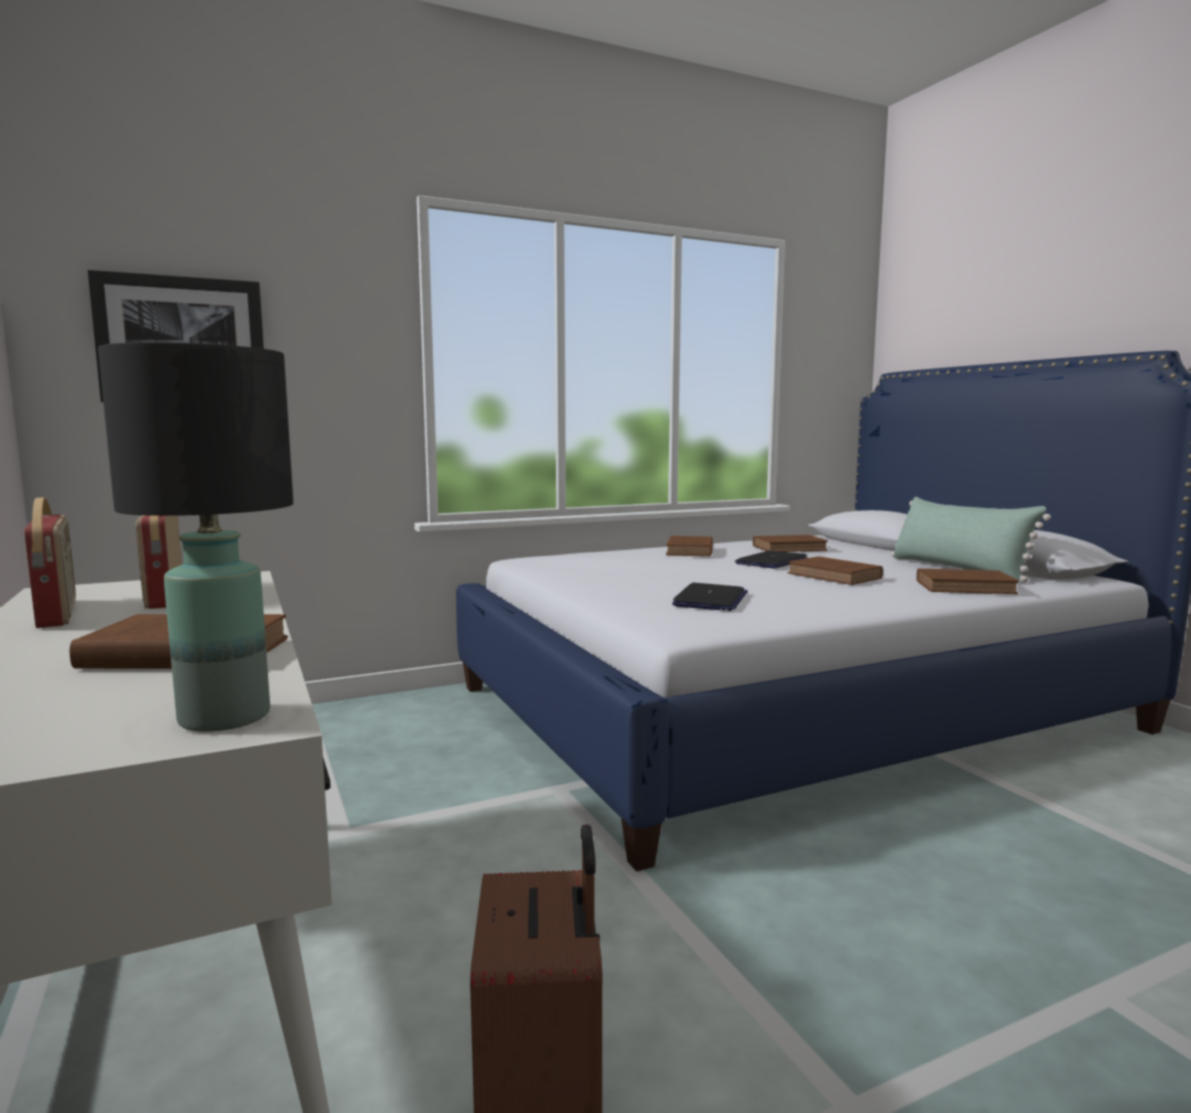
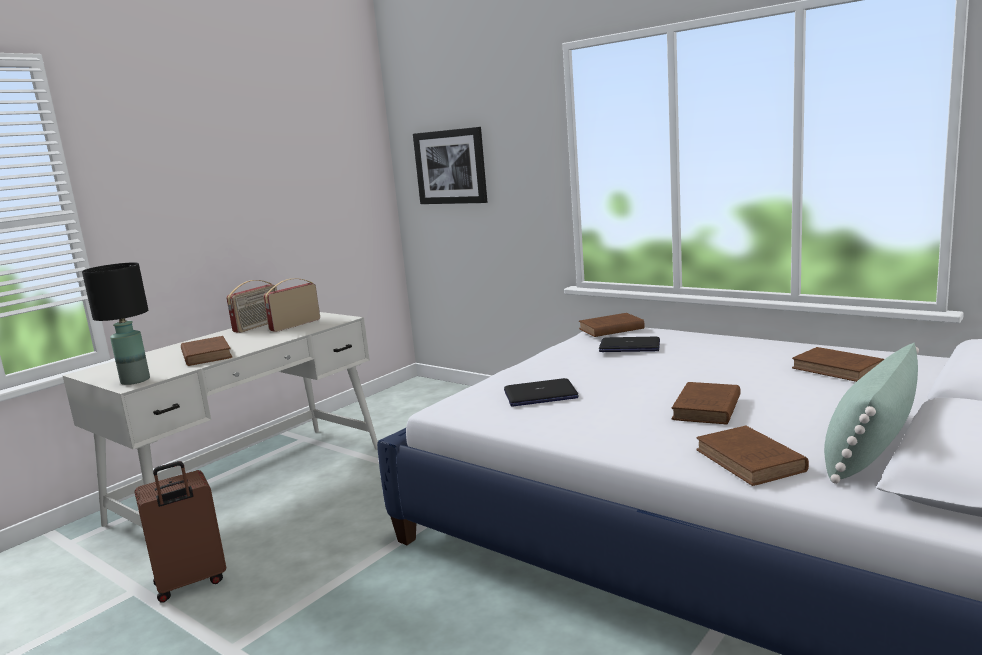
camera: 65 degrees right, 5 degrees up
brown book [666,536,713,556] -> brown book moved to [579,313,645,337]
laptop [735,551,808,569] -> laptop moved to [599,337,660,352]

